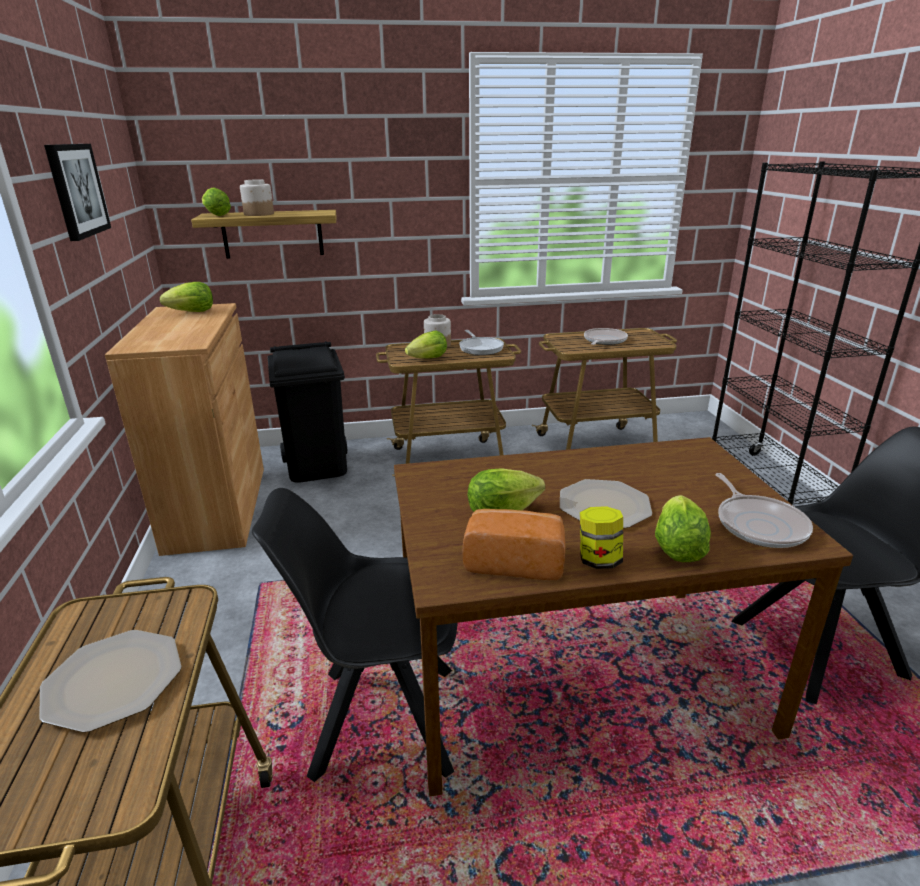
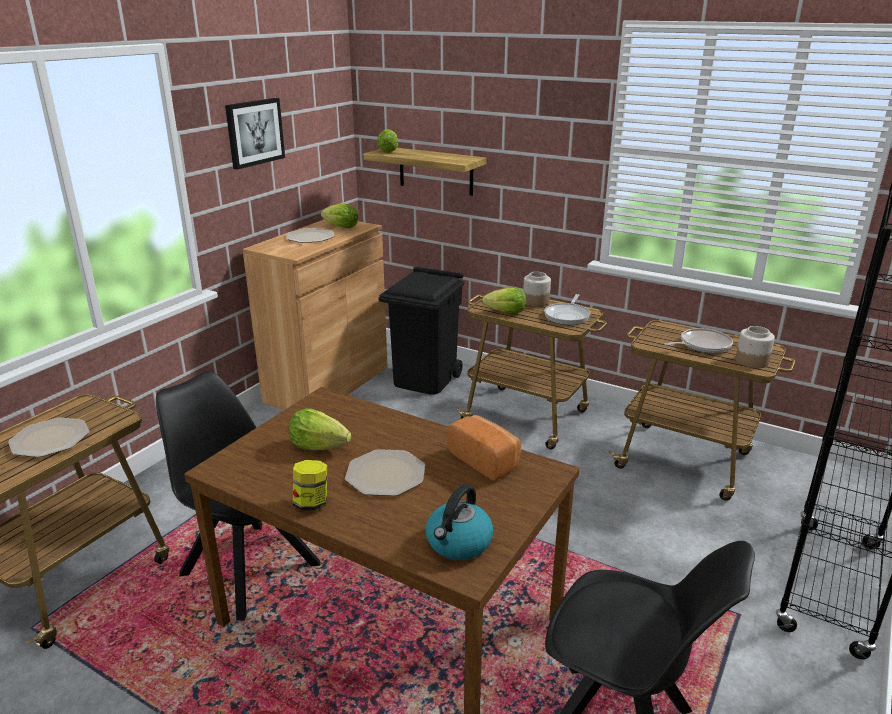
camera: 40 degrees right, 0 degrees up
jar [240,179,274,216] -> jar moved to [736,326,775,368]
bread [462,509,565,580] -> bread moved to [447,415,521,481]
lettuce [655,495,711,562] -> none
frying pan [716,473,813,548] -> kettle [425,484,493,560]
none -> plate [287,228,334,243]

